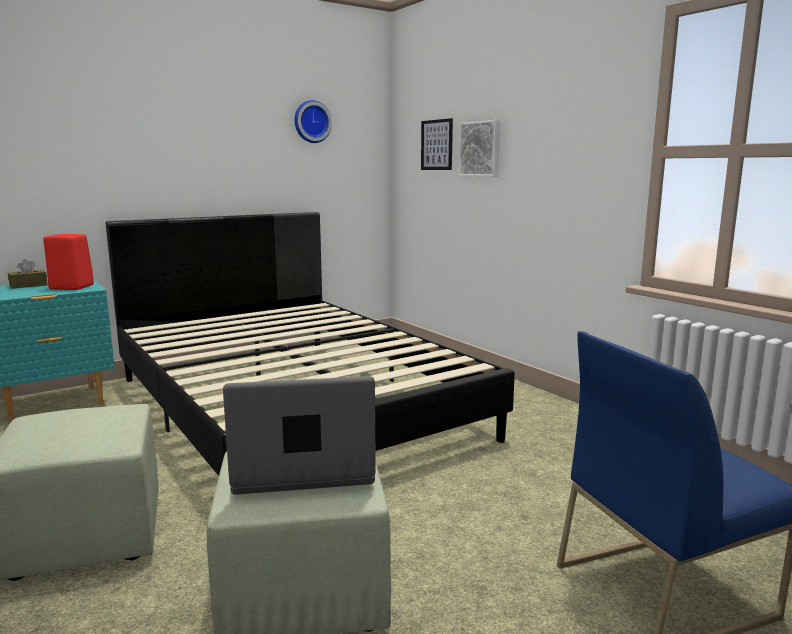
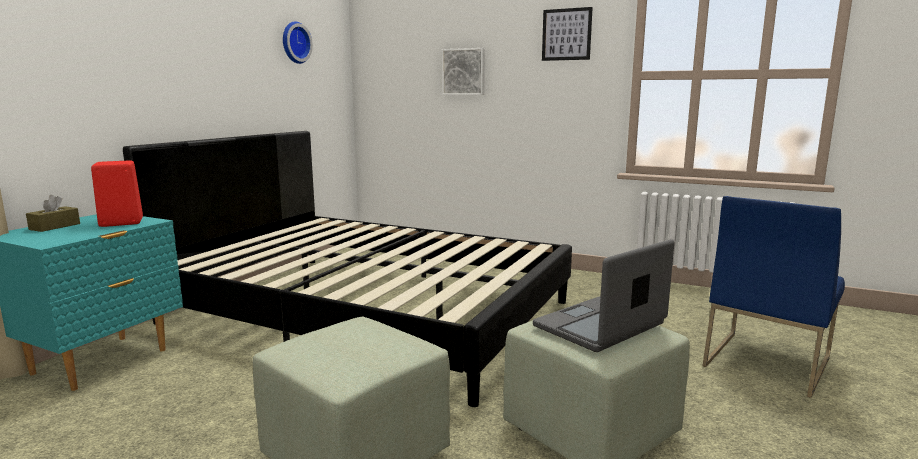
camera: 30 degrees left, 0 degrees up
picture [421,118,453,170] -> picture moved to [542,7,593,61]

